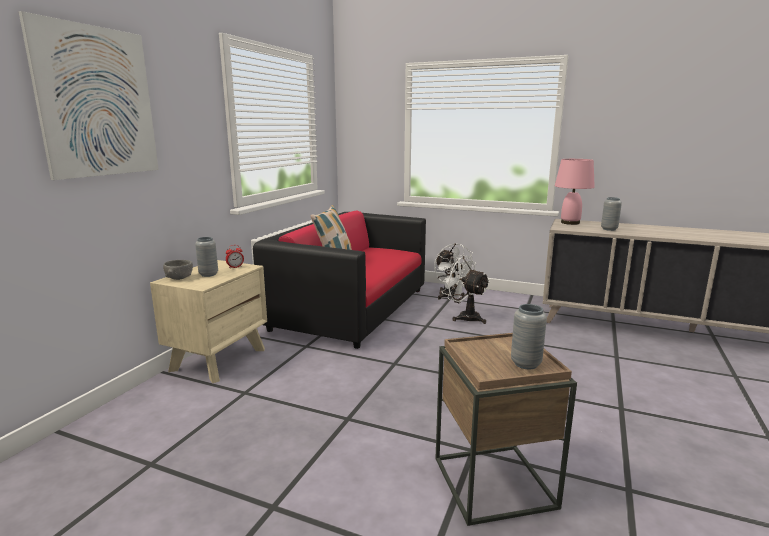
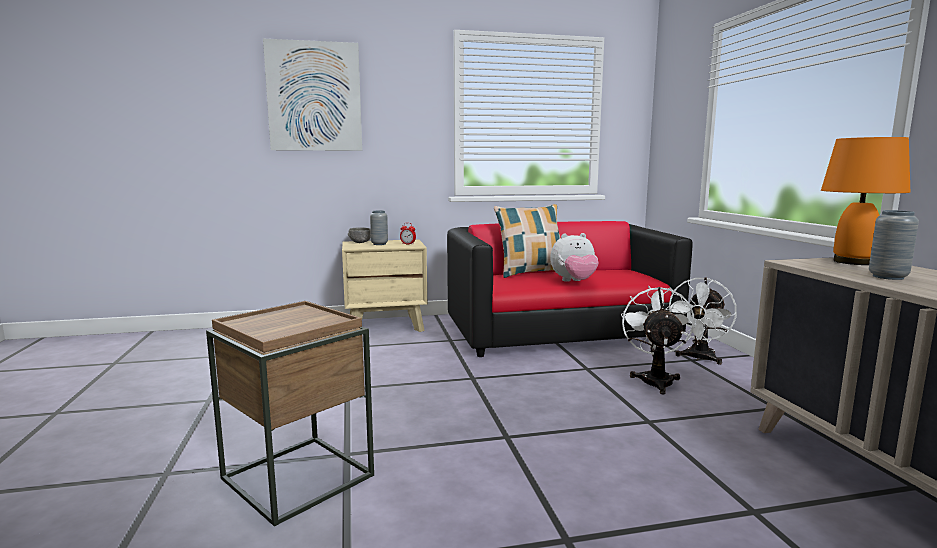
camera: 55 degrees right, 5 degrees down
grey vase [511,304,547,369] -> none
pink table lamp [555,159,595,225] -> orange table lamp [821,137,910,265]
none -> plush toy [550,233,599,282]

